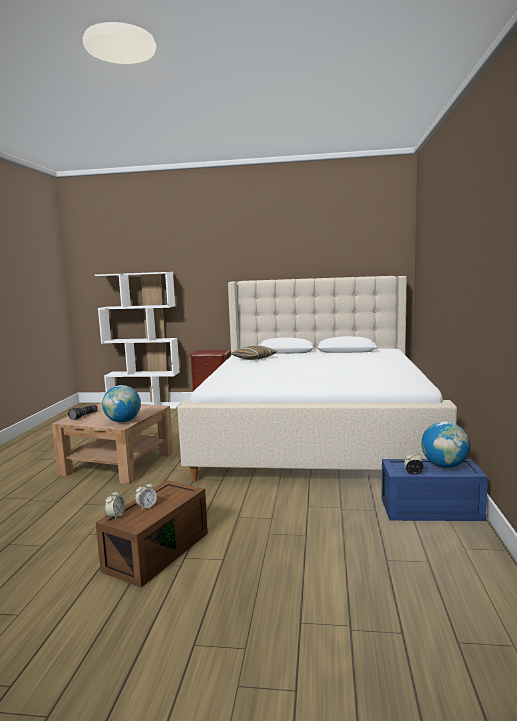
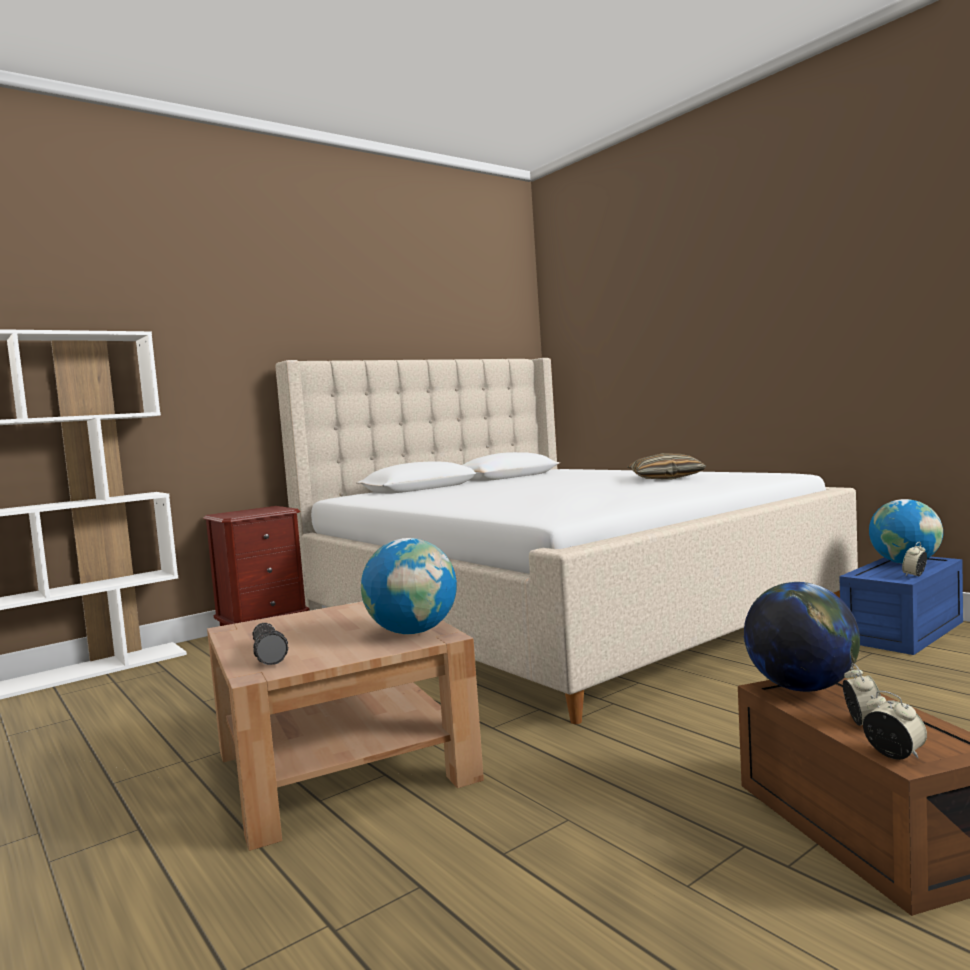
camera: 45 degrees left, 5 degrees down
pillow [231,345,277,360] -> pillow moved to [627,453,706,480]
none -> globe [744,582,860,692]

